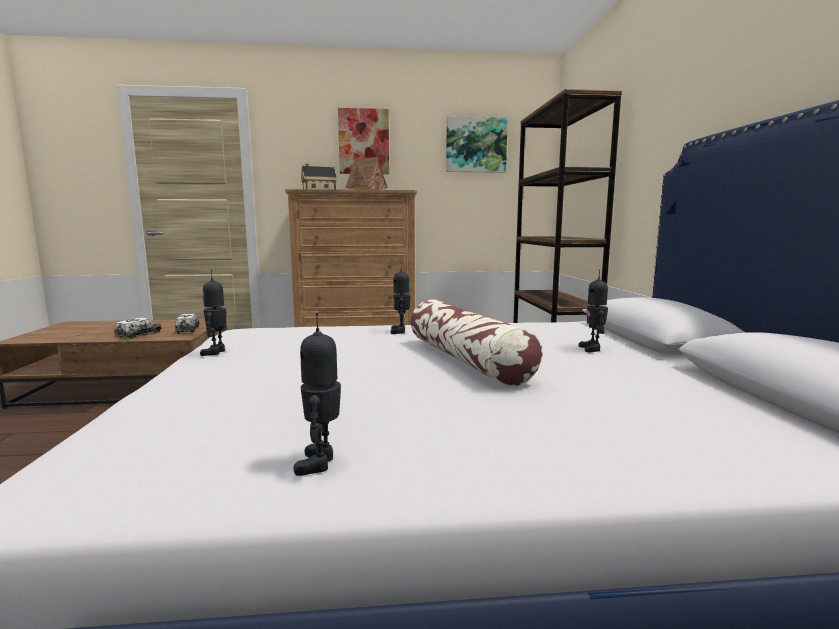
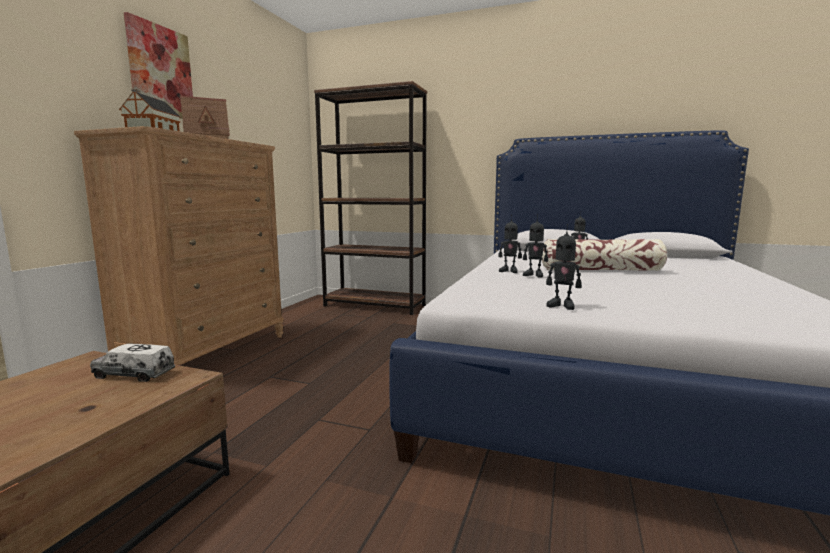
camera: 65 degrees left, 0 degrees up
toy truck [114,318,162,339] -> none
toy robot [294,313,341,476] -> toy robot moved to [523,214,548,277]
picture [446,116,508,173] -> none

